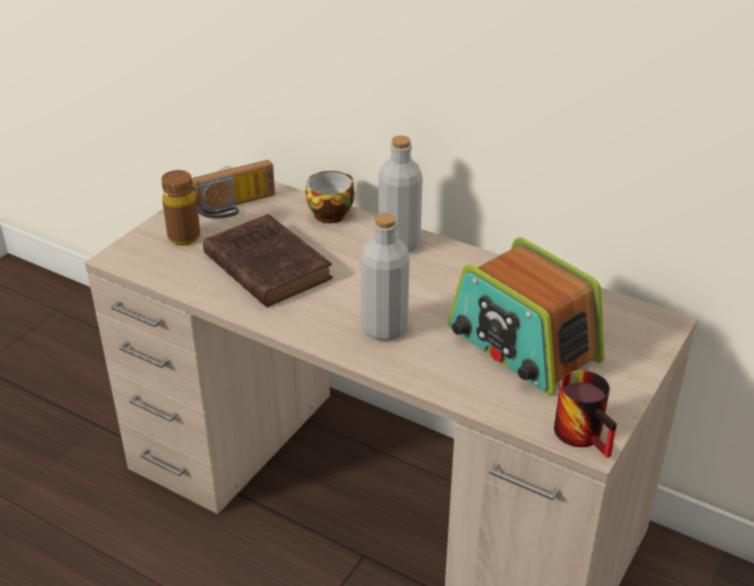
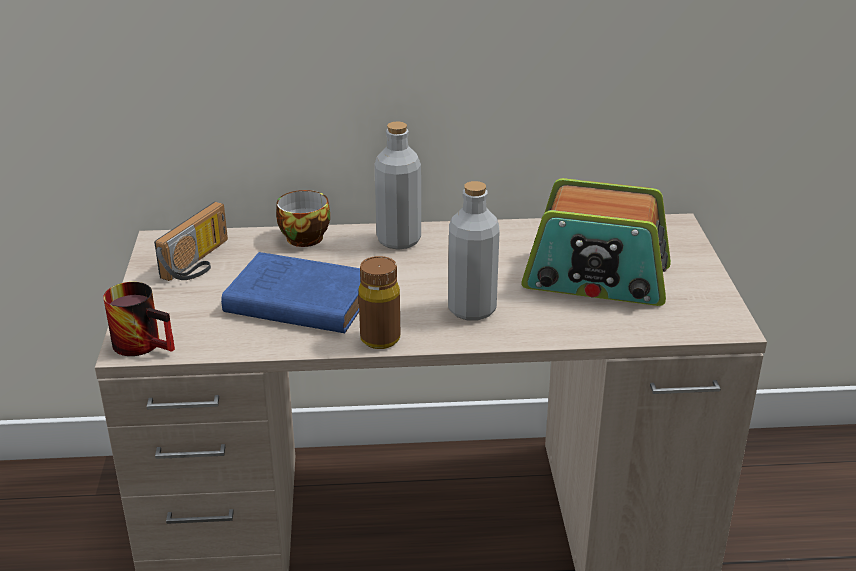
camera: 35 degrees left, 5 degrees down
brown bottle [161,170,200,246] -> brown bottle moved to [358,256,400,349]
brown book [203,214,333,307] -> blue book [221,252,361,333]
mug [554,370,617,458] -> mug moved to [103,282,175,356]

